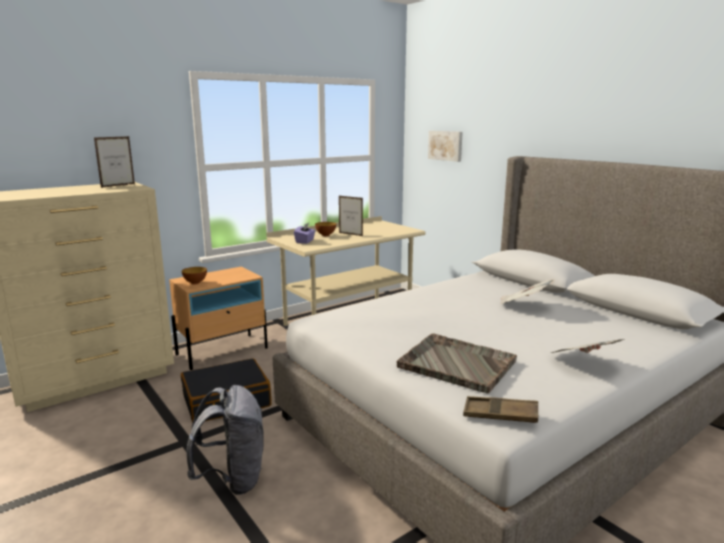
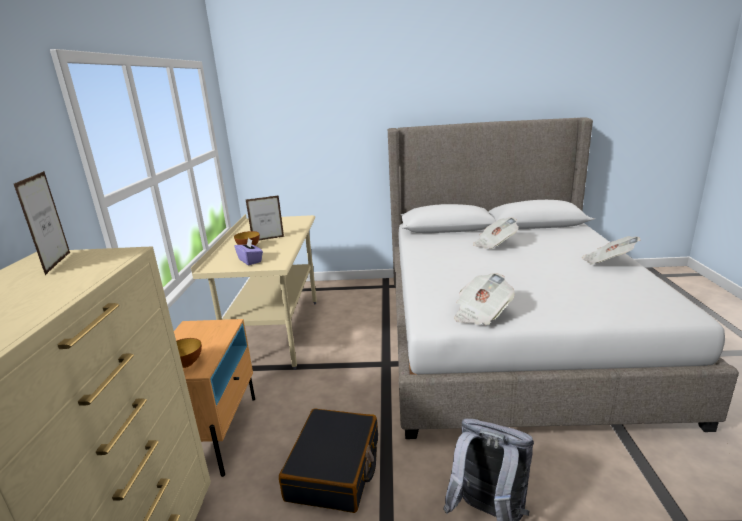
camera: 50 degrees left, 5 degrees up
grey tray [397,333,517,393] -> none
picture [428,131,463,162] -> none
brown tray [463,396,538,423] -> none
none -> newspaper [454,273,515,325]

